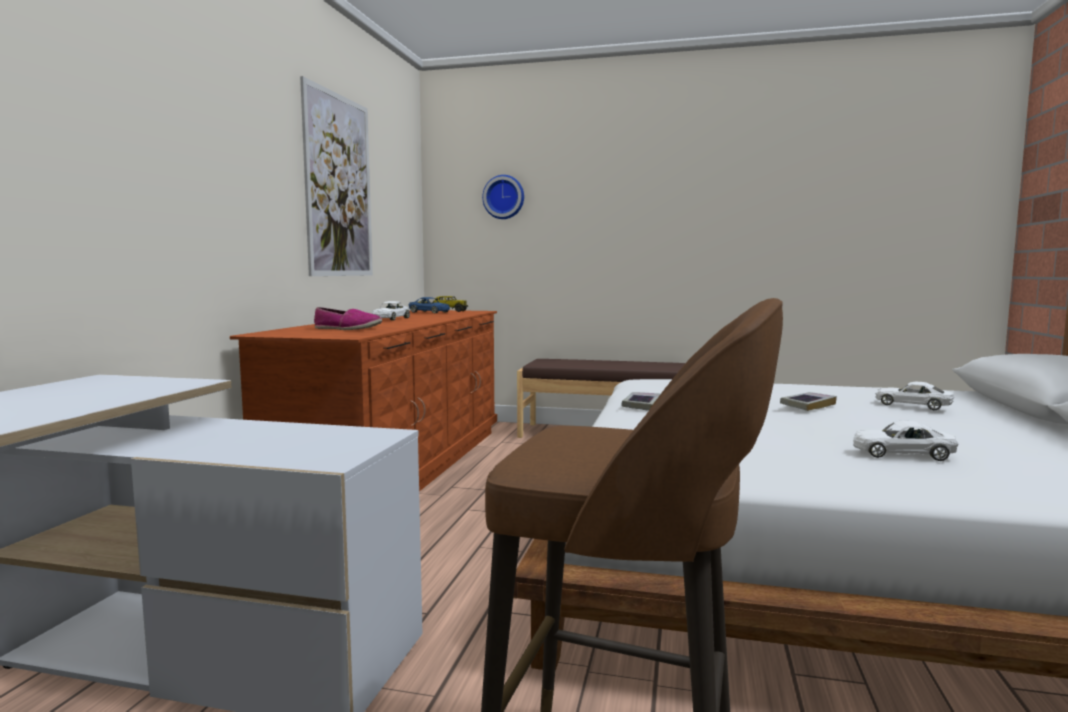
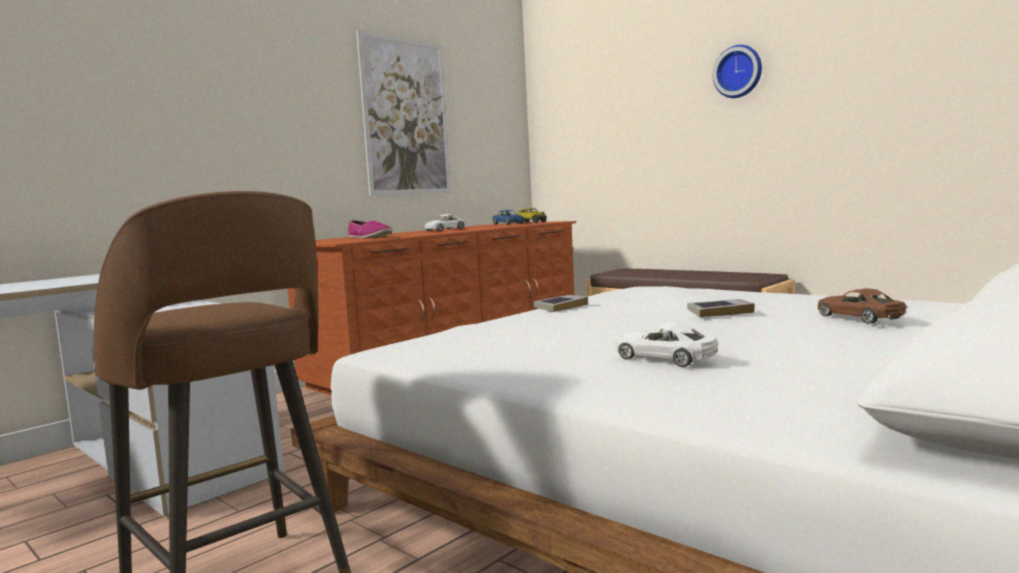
camera: 30 degrees right, 0 degrees up
wall clock [482,175,524,219] -> wall clock moved to [713,45,762,98]
white toy car [875,381,954,410] -> brown toy car [818,288,907,324]

